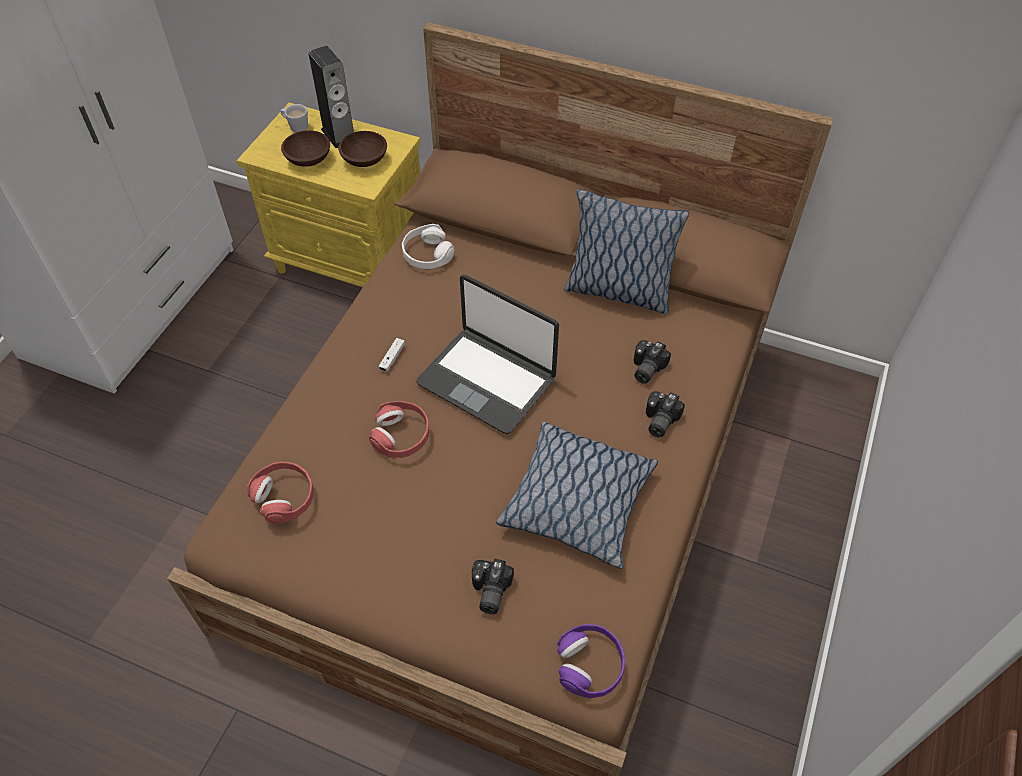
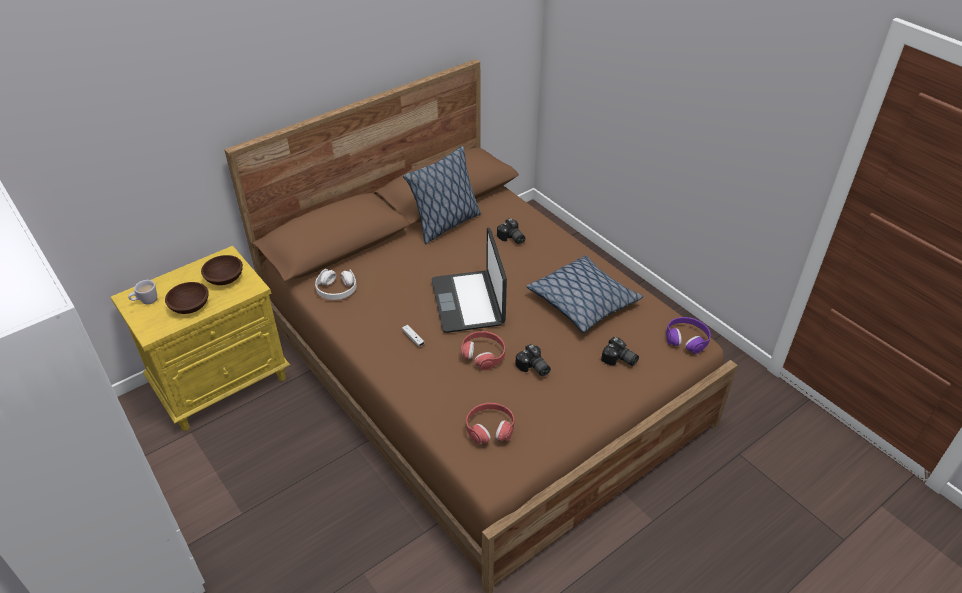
camera: 60 degrees left, 10 degrees down
speaker [309,46,354,148] -> none
laptop [416,275,559,434] -> laptop turned 105 degrees clockwise [432,227,507,333]
camera [646,391,685,438] -> camera moved to [516,344,551,376]

